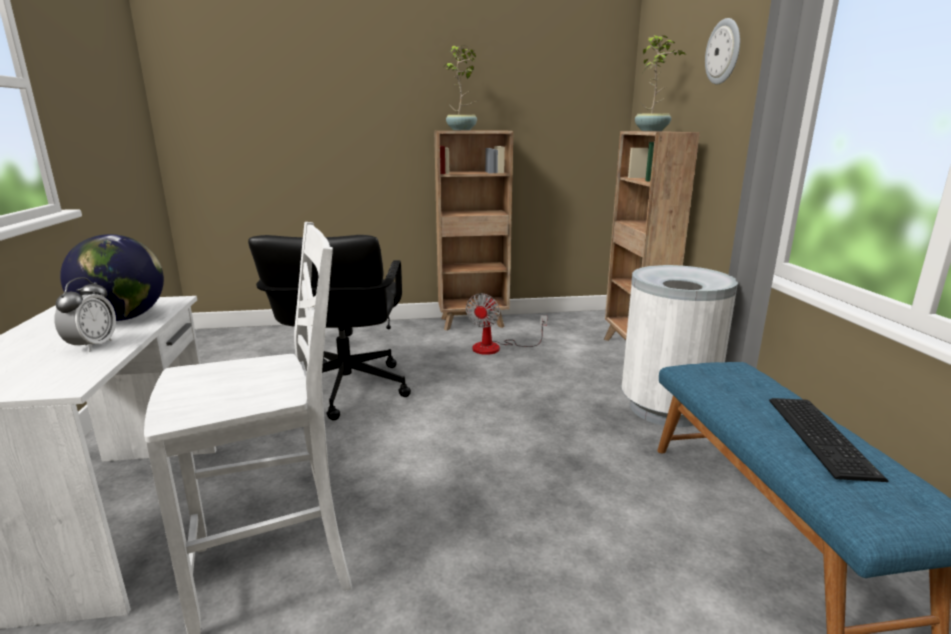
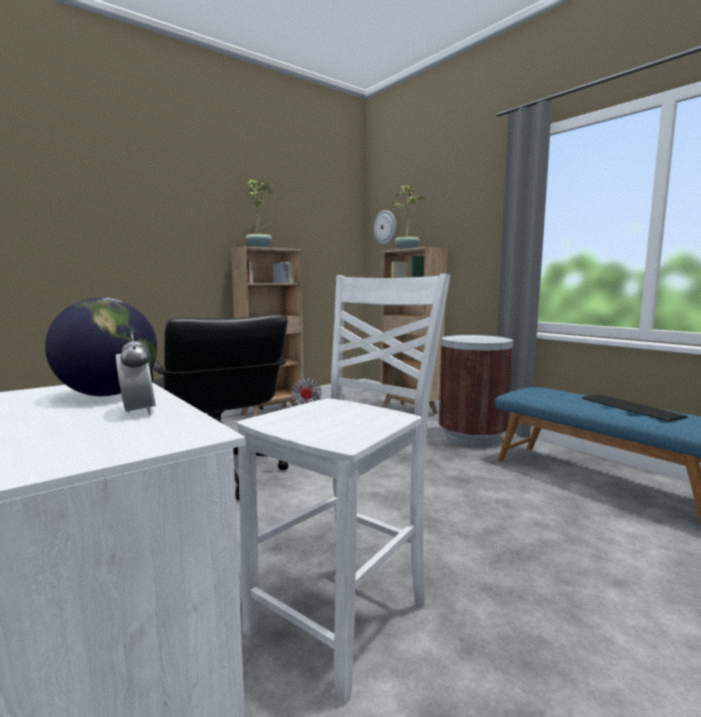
camera: 30 degrees left, 10 degrees down
white trash can [621,265,738,427] -> brown trash can [439,335,513,447]
wall clock [705,18,740,85] -> wall clock moved to [374,210,396,244]

